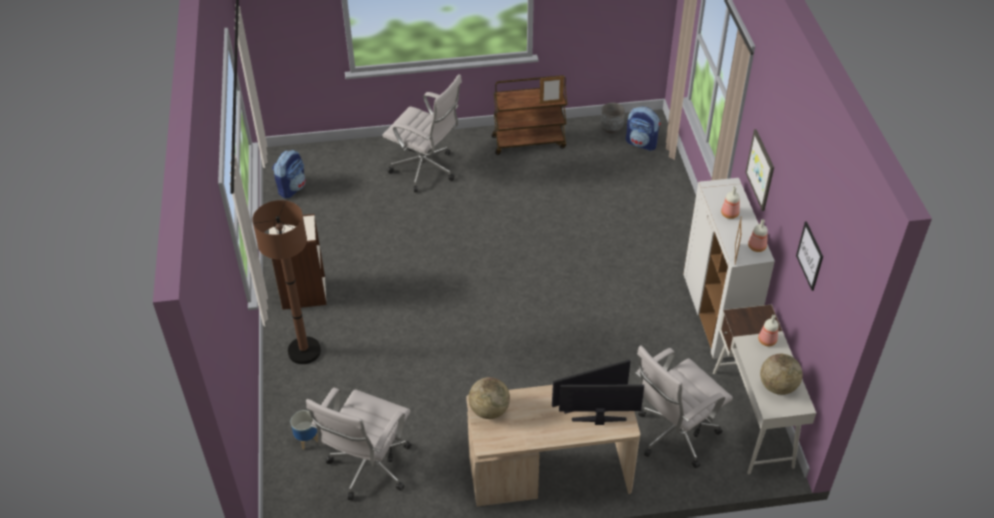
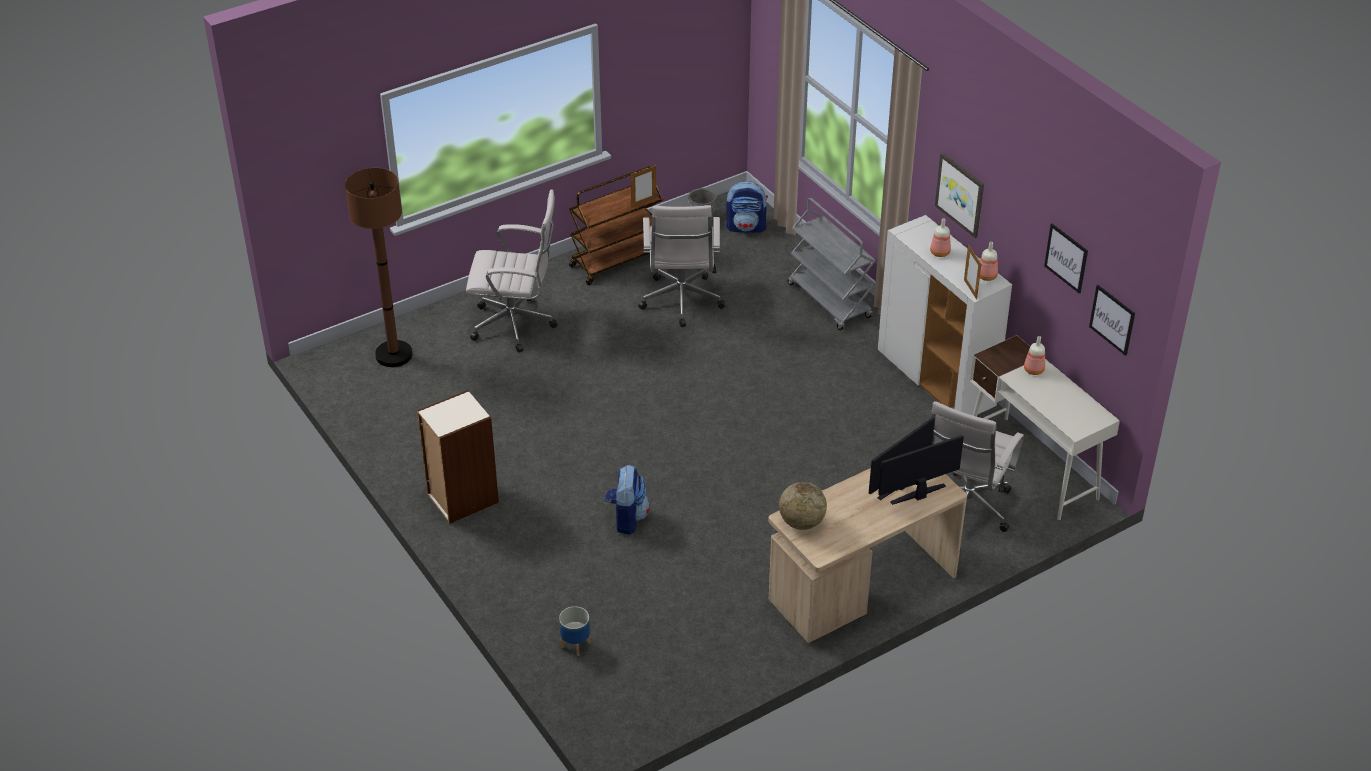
camera: 25 degrees left, 5 degrees down
brown floor lamp [252,200,321,364] -> brown floor lamp moved to [345,168,413,367]
backpack [272,150,306,198] -> backpack moved to [605,465,650,535]
white office chair [306,388,412,500] -> white office chair moved to [638,205,725,327]
globe [760,354,802,395] -> none
none -> grey cart [788,198,875,330]
none -> picture [1089,285,1135,356]

